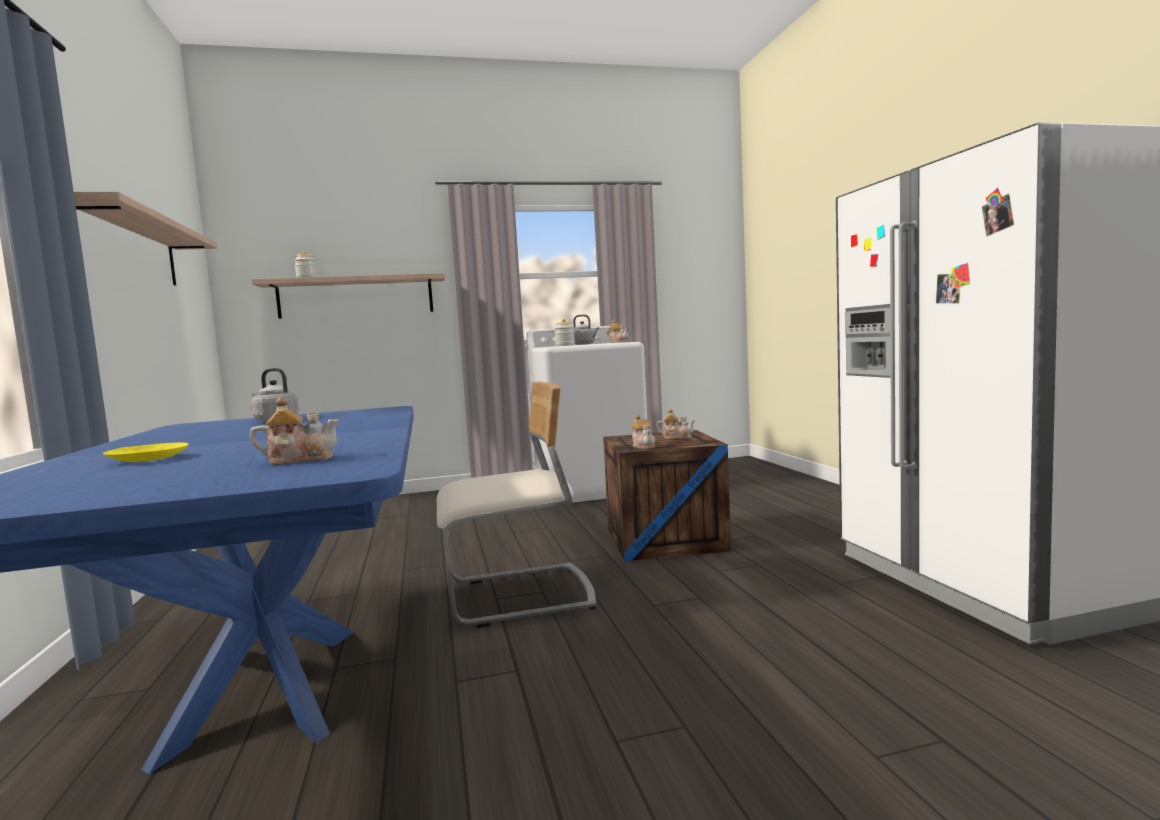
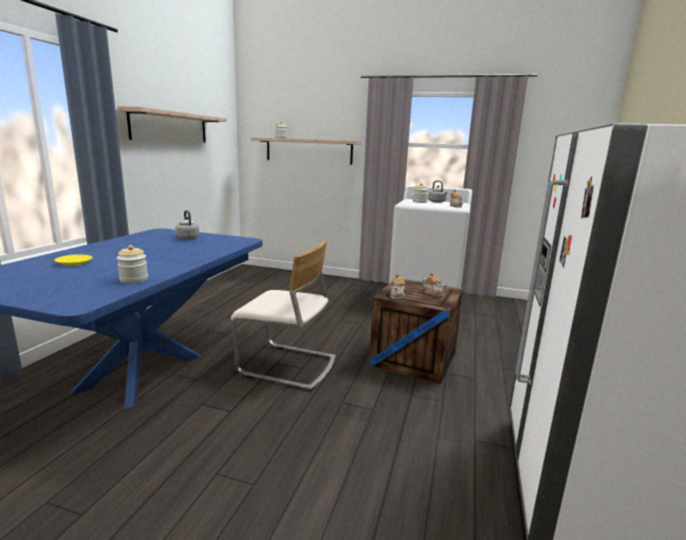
camera: 30 degrees right, 10 degrees up
teapot [250,396,340,465] -> none
none -> jar [117,245,148,283]

